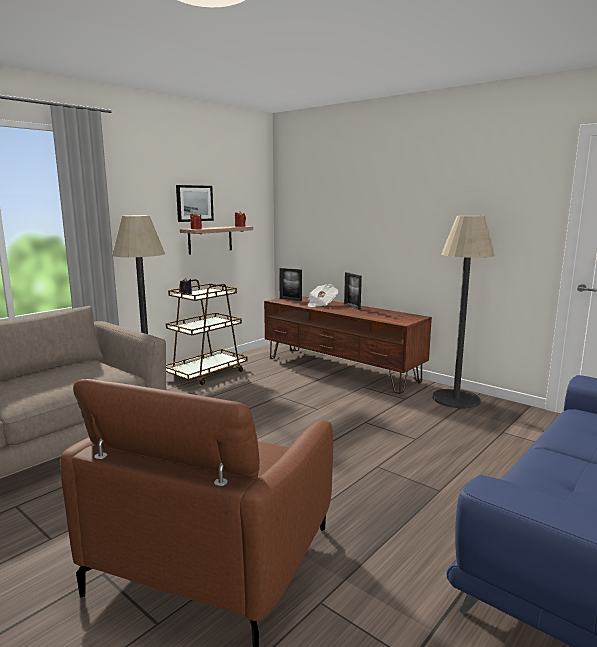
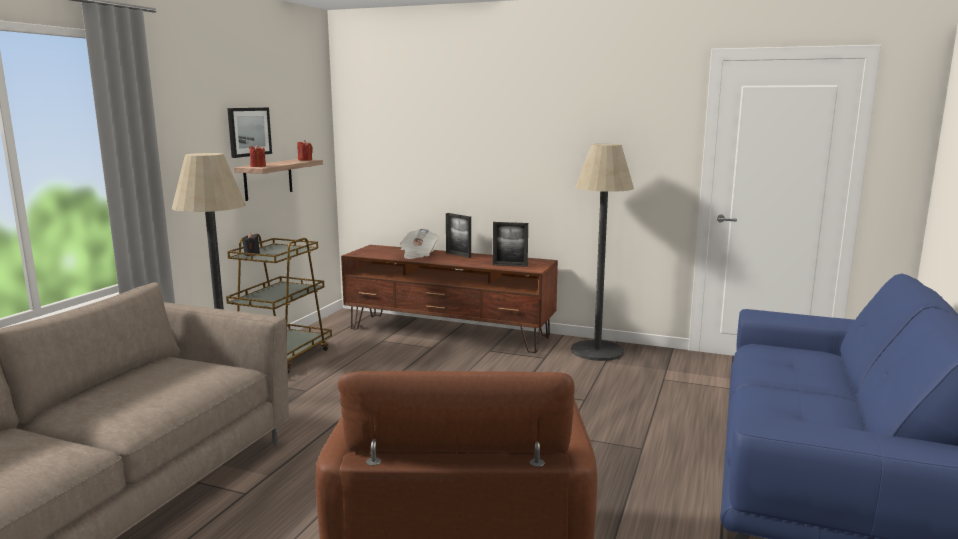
camera: 20 degrees left, 0 degrees up
picture frame [279,268,302,301] -> picture frame moved to [493,222,528,267]

